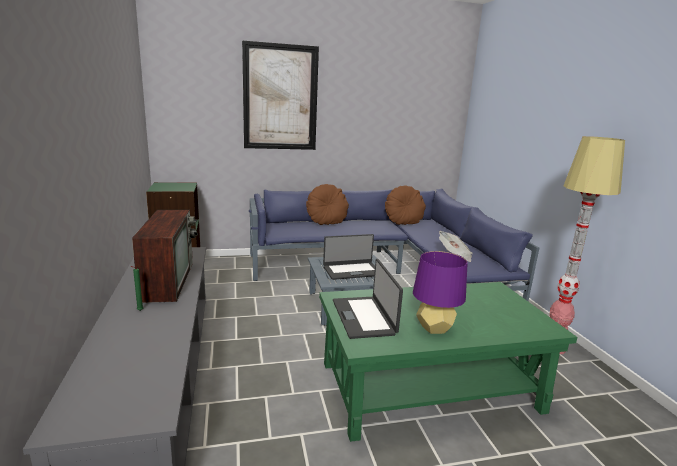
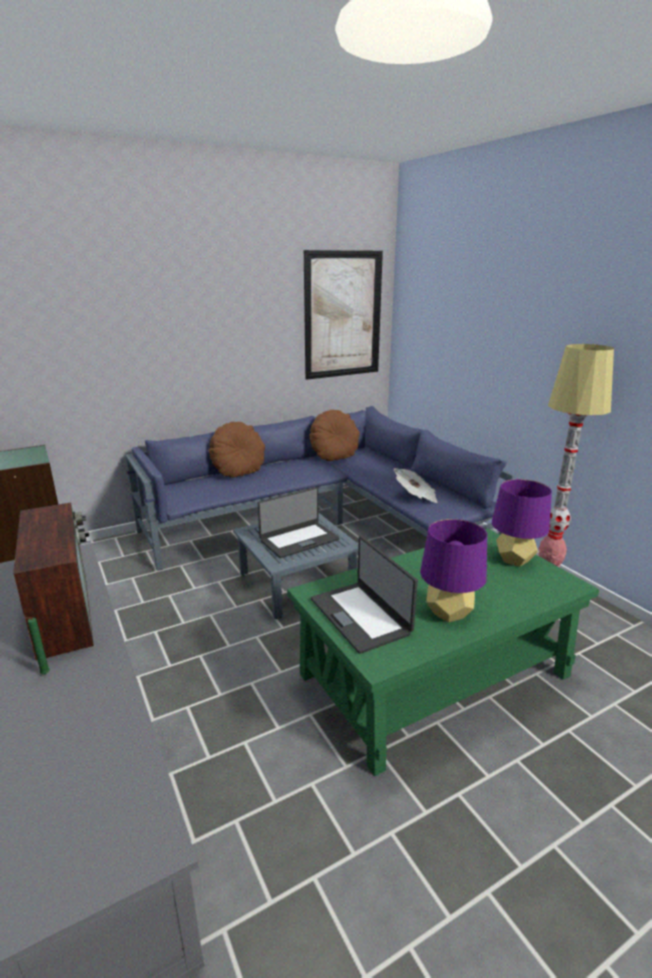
camera: 15 degrees left, 5 degrees up
picture [242,41,319,150] -> picture moved to [304,250,383,380]
none -> purple table lamp [492,479,552,567]

